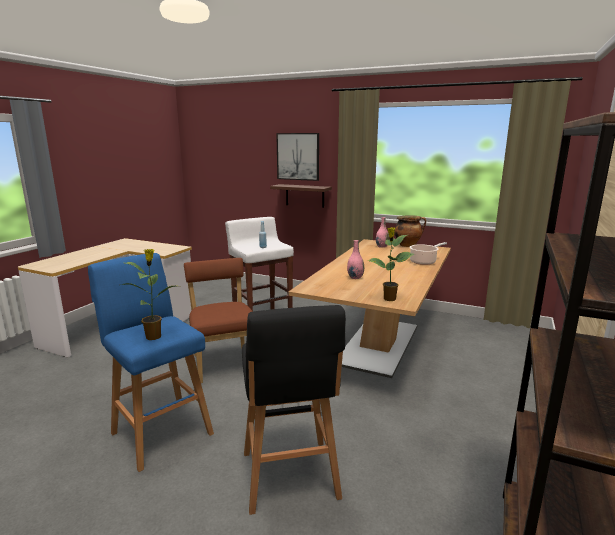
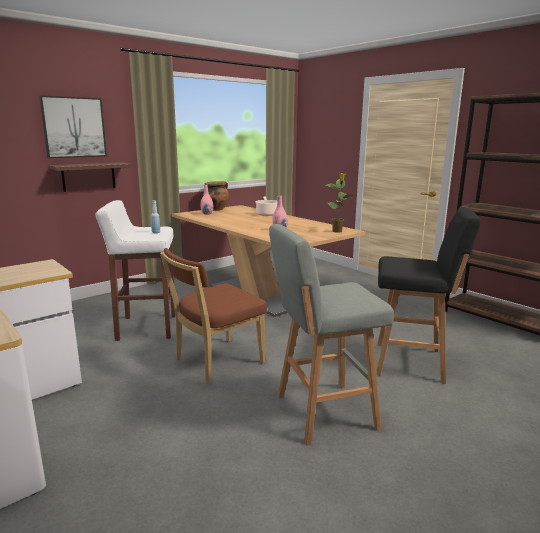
camera: 65 degrees left, 0 degrees up
blue stool [88,253,214,472] -> grey stool [269,224,394,445]
potted plant [122,249,178,340] -> none
brown chair [184,258,253,383] -> brown chair turned 45 degrees counterclockwise [160,248,267,383]

